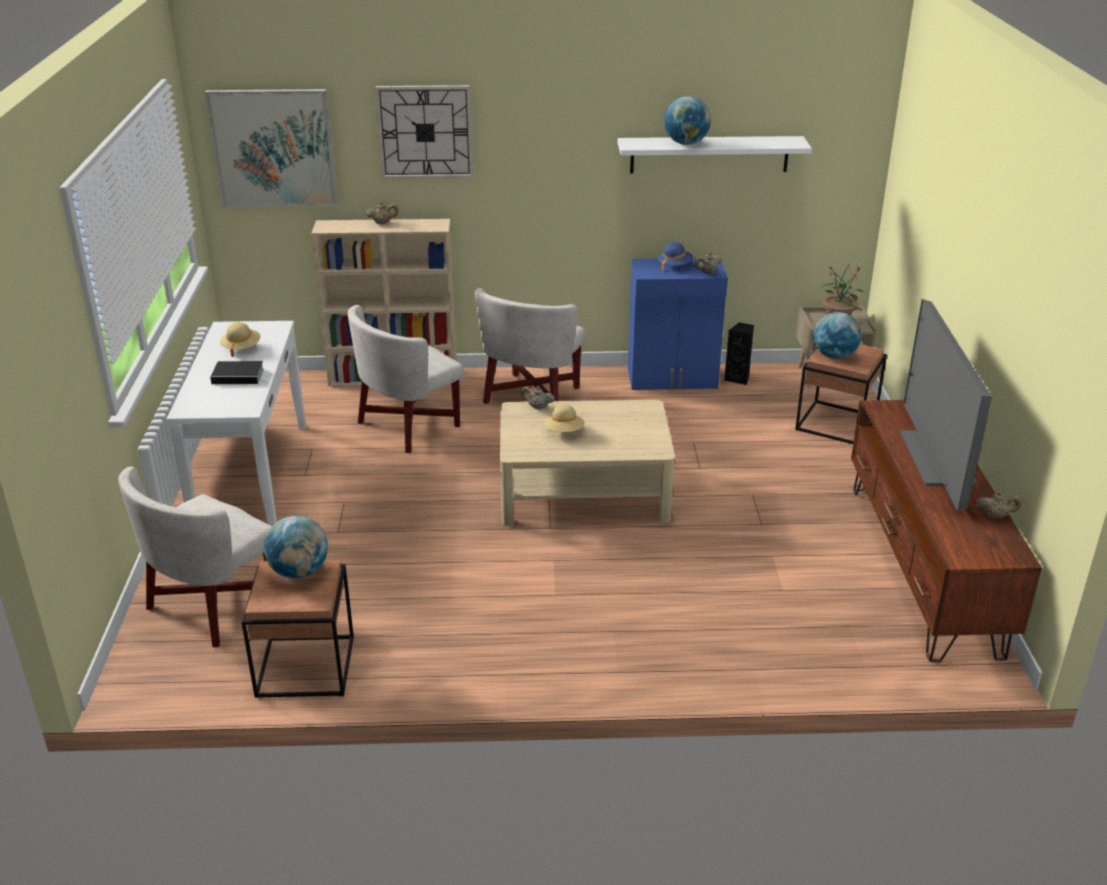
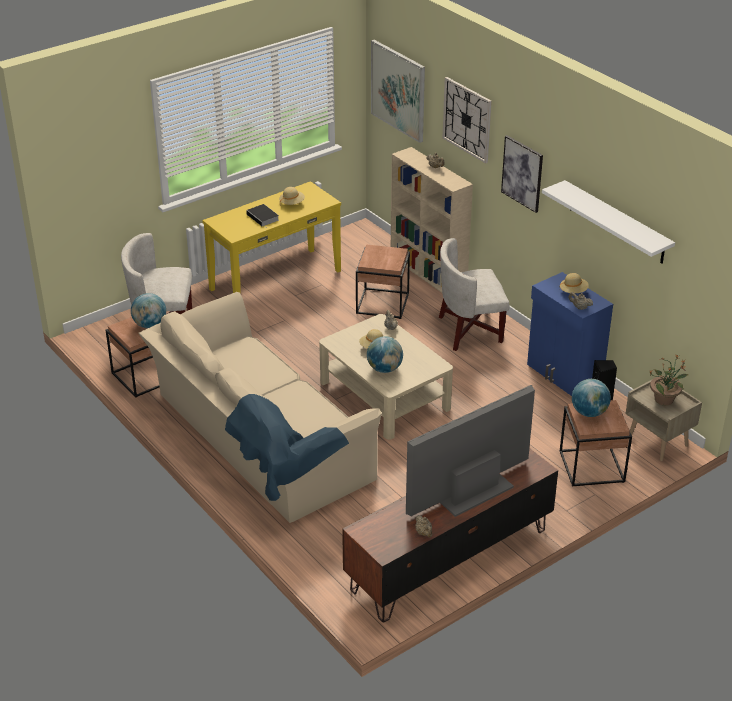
camera: 55 degrees right, 5 degrees up
white console table [166,321,306,526] -> yellow console table [202,181,341,294]
white armchair [348,305,464,453] -> brown side table [356,244,410,319]
blue hat [657,242,693,271] -> beige hat [559,273,589,293]
globe [664,96,711,145] -> globe moved to [367,336,403,373]
none -> beige sofa [139,292,382,523]
none -> picture [501,135,543,213]

